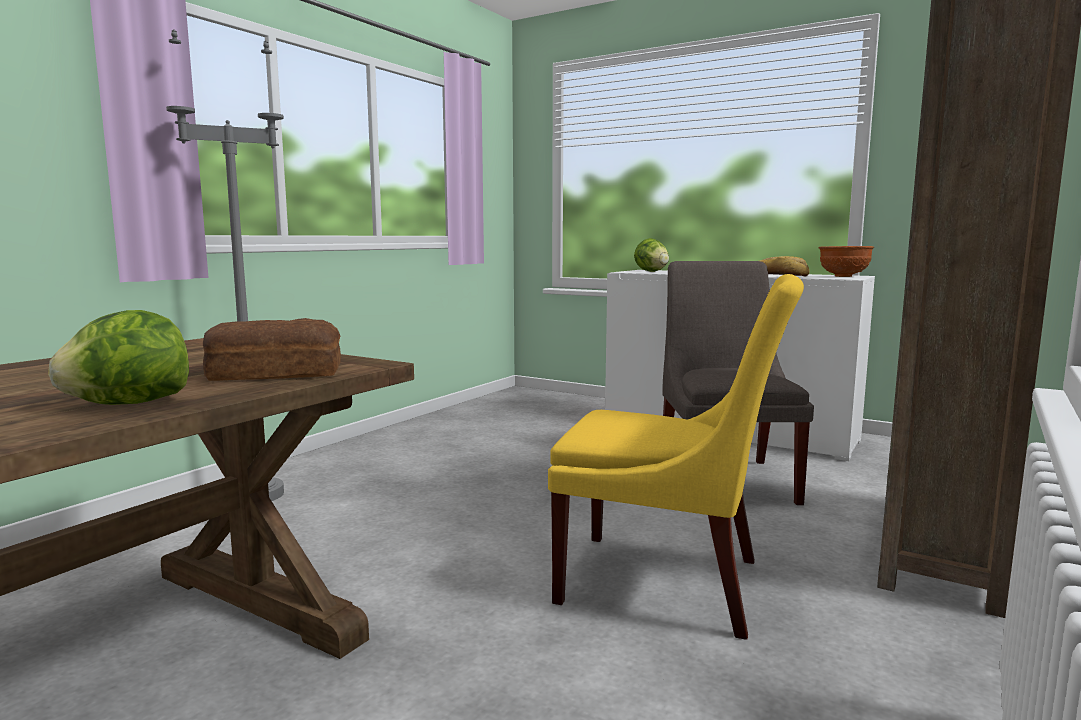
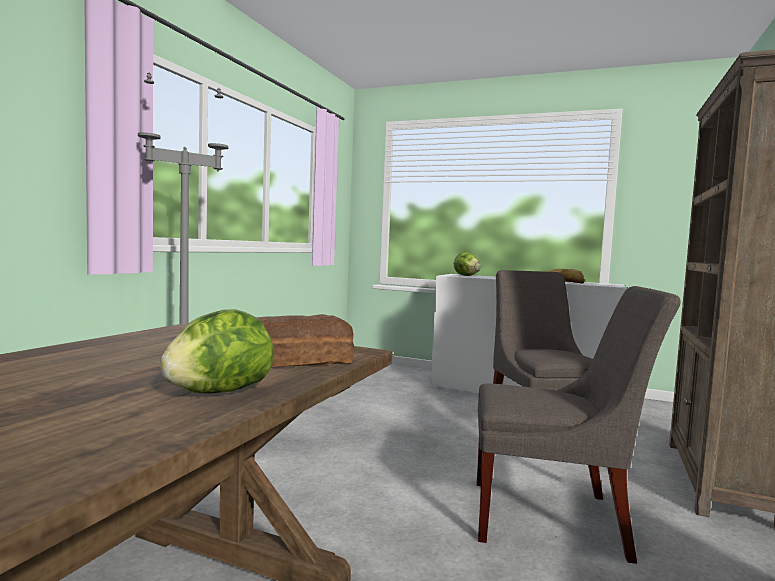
camera: 10 degrees left, 5 degrees down
yellow chair [548,274,804,640] -> grey chair [477,286,681,564]
brown bowl [818,246,874,277] -> none

